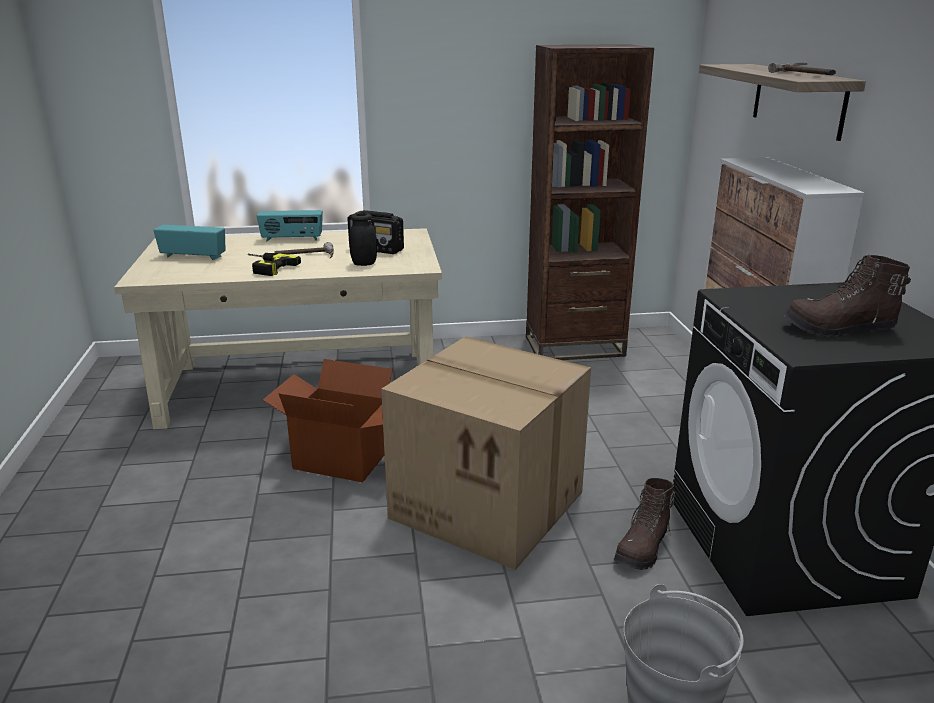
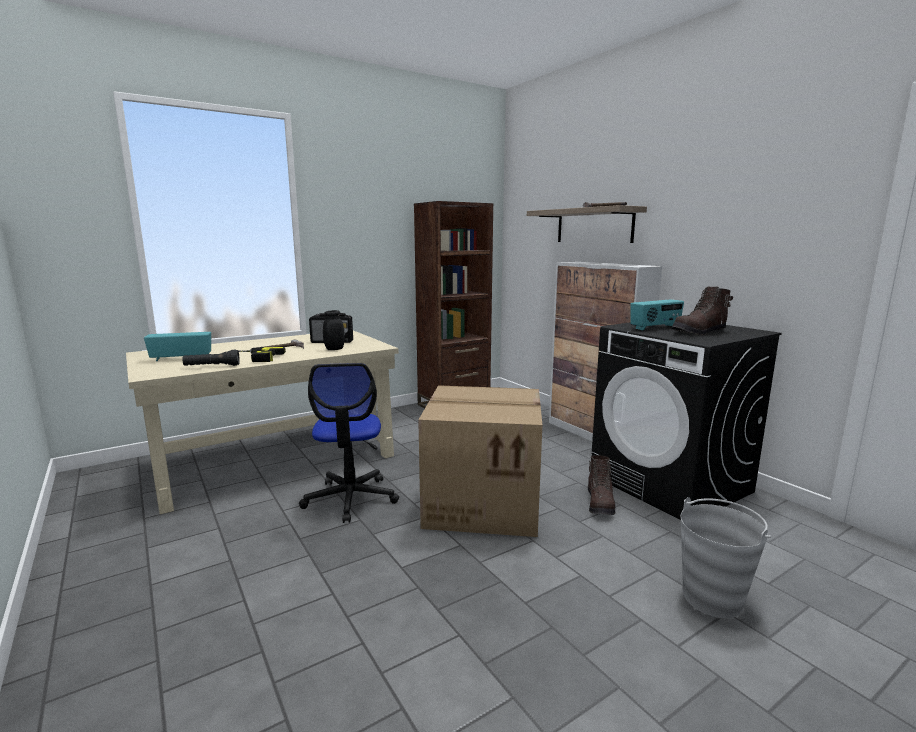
camera: 25 degrees left, 10 degrees down
radio [257,210,323,241] -> radio moved to [630,299,684,330]
cardboard box [263,359,393,482] -> office chair [299,363,399,523]
none -> black flashlight [182,350,240,366]

